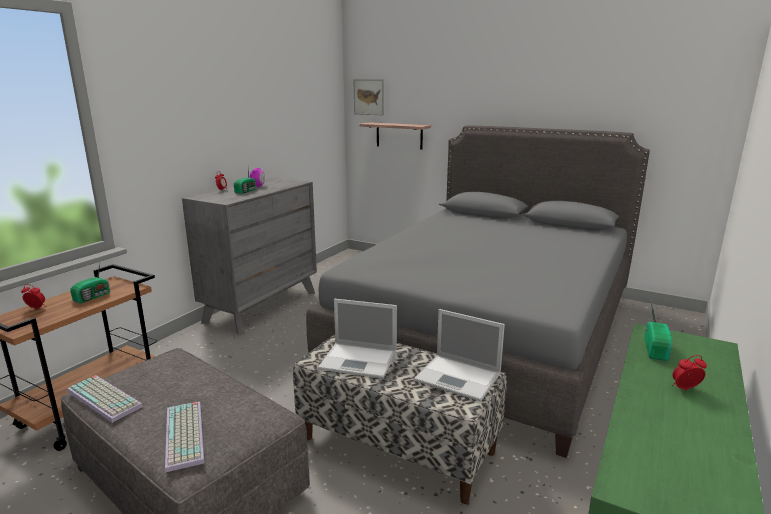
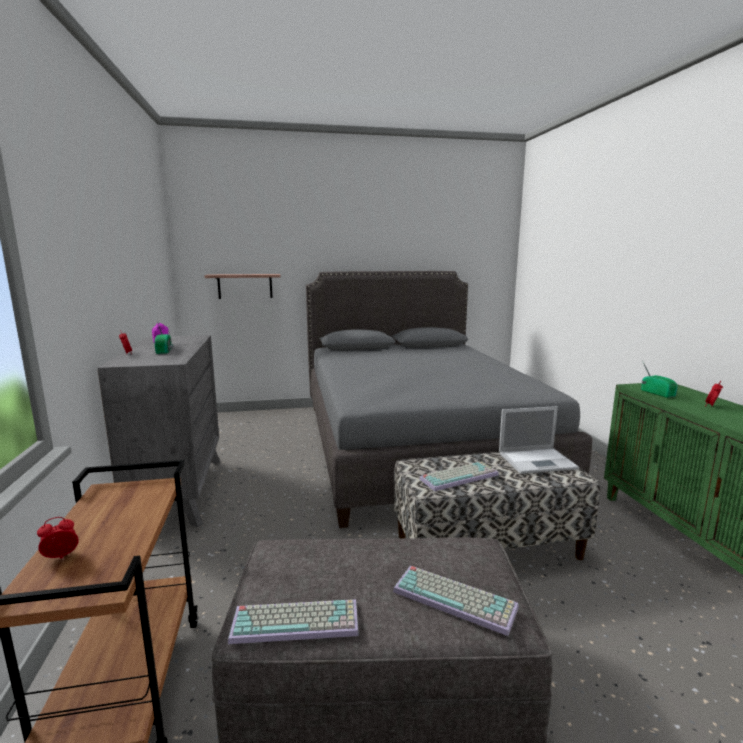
camera: 40 degrees left, 5 degrees down
radio [70,263,110,303] -> none
laptop [318,299,397,379] -> keyboard [420,461,499,491]
picture [353,79,384,115] -> none

